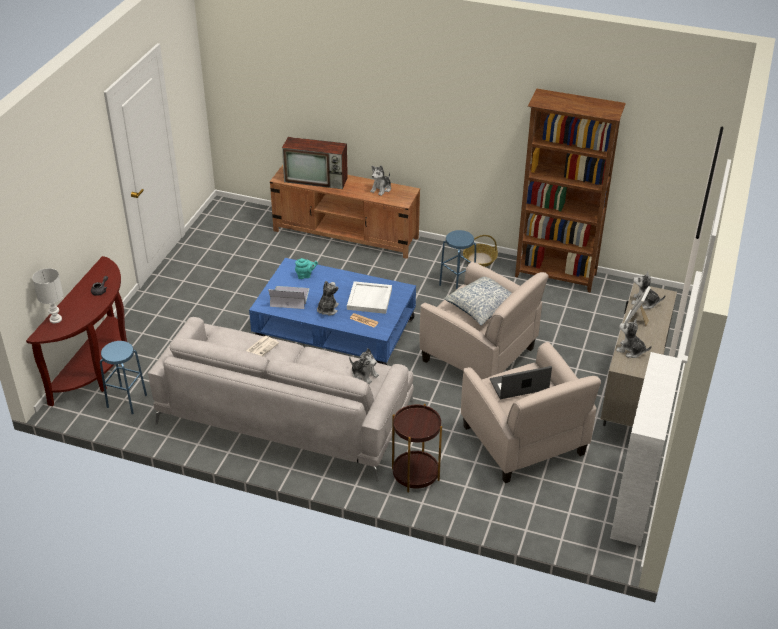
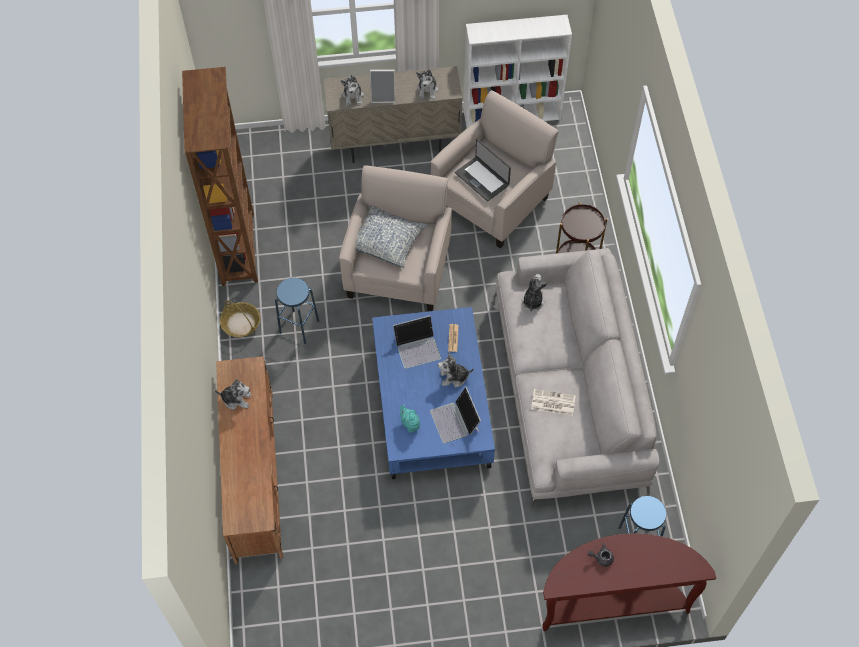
camera: 115 degrees left, 20 degrees up
white table lamp [32,268,63,323] -> none
television [282,137,348,189] -> none
white tray [347,281,392,314] -> laptop [393,315,441,369]

